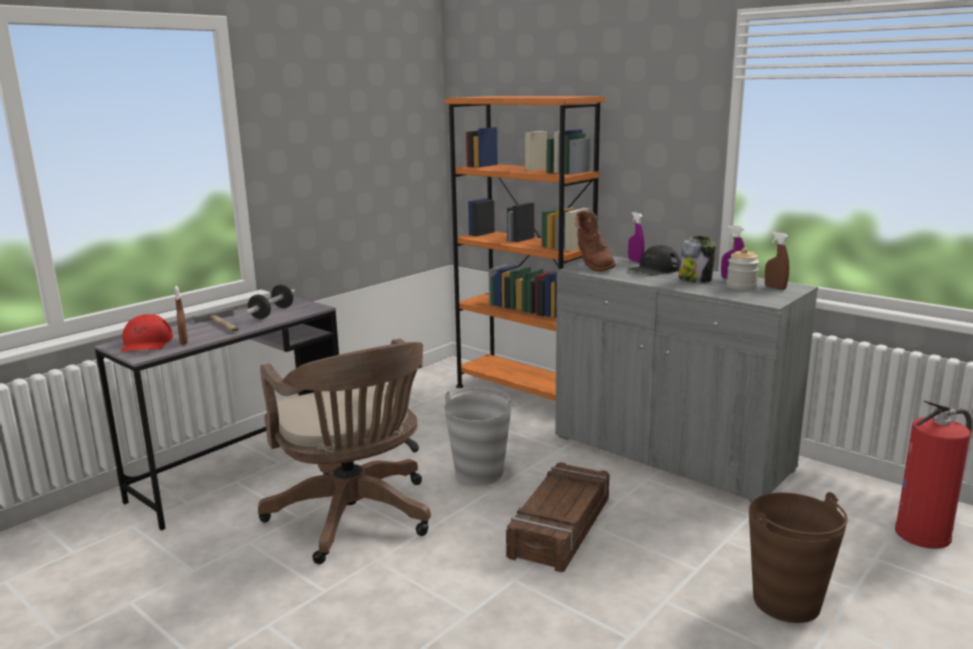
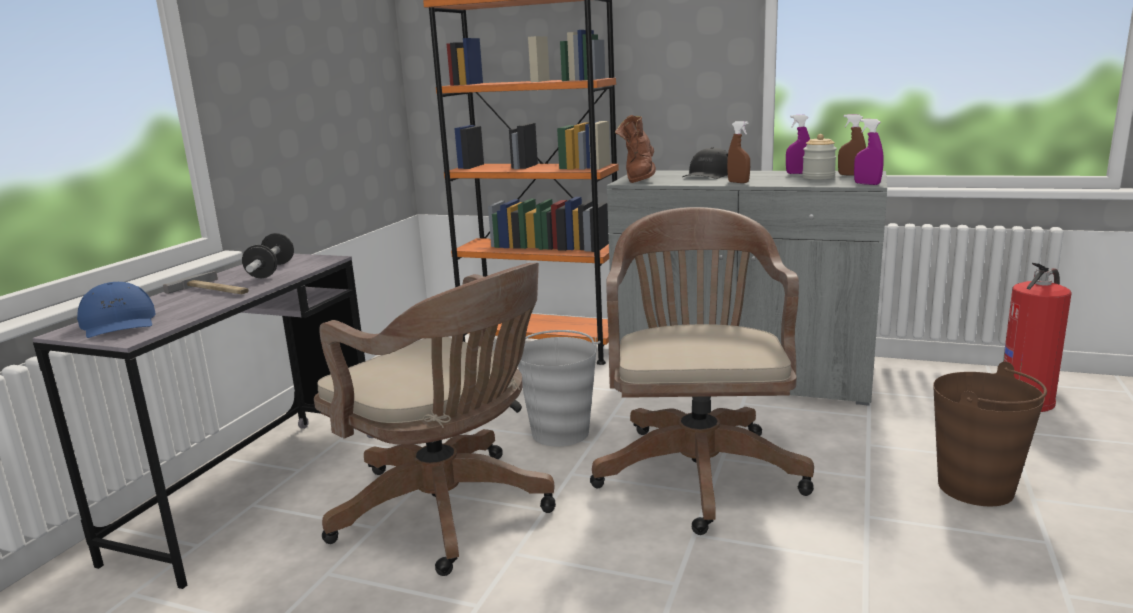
camera: 20 degrees left, 0 degrees up
red cap [121,314,173,352] -> blue cap [77,282,156,338]
brown spray bottle [175,286,188,345] -> brown spray bottle moved to [727,121,750,183]
crate [506,462,610,572] -> brown office chair [590,207,814,535]
brown boot [574,210,616,272] -> brown boot turned 45 degrees clockwise [615,115,656,183]
purple spray bottle [628,212,645,263] -> purple spray bottle moved to [854,119,884,185]
jar [678,236,716,283] -> none

